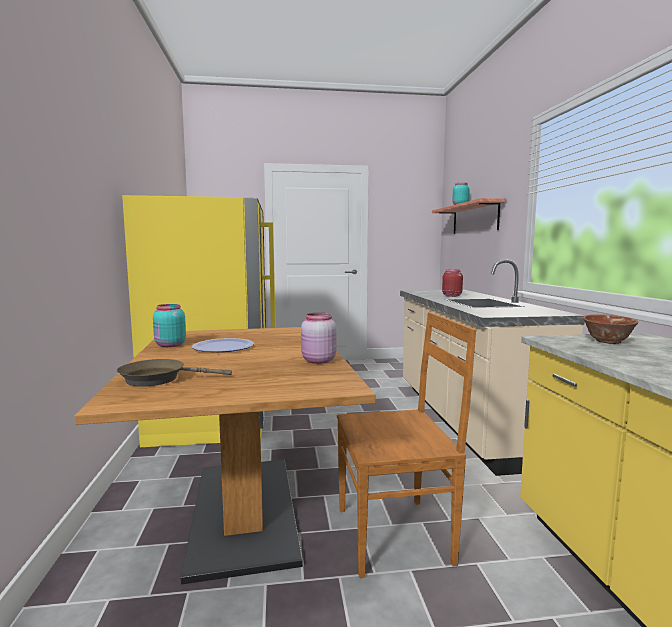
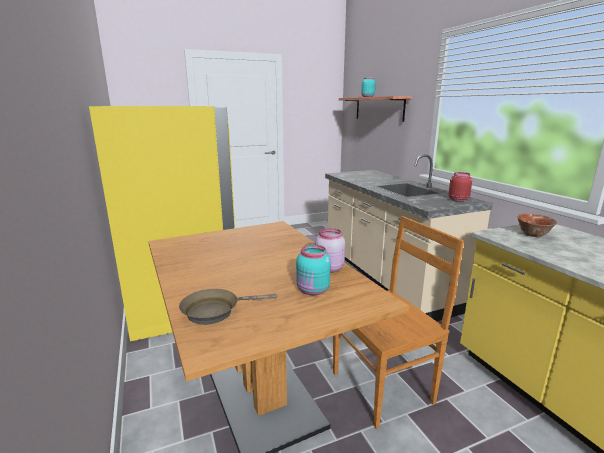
camera: 15 degrees left, 10 degrees up
turquoise jar [153,304,186,347] -> turquoise jar moved to [296,245,331,295]
plate [192,338,254,352] -> none
red jar [442,269,463,297] -> red jar moved to [448,172,472,202]

